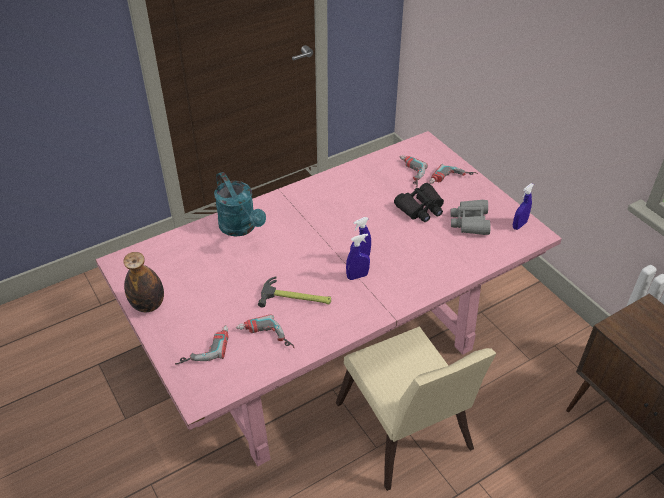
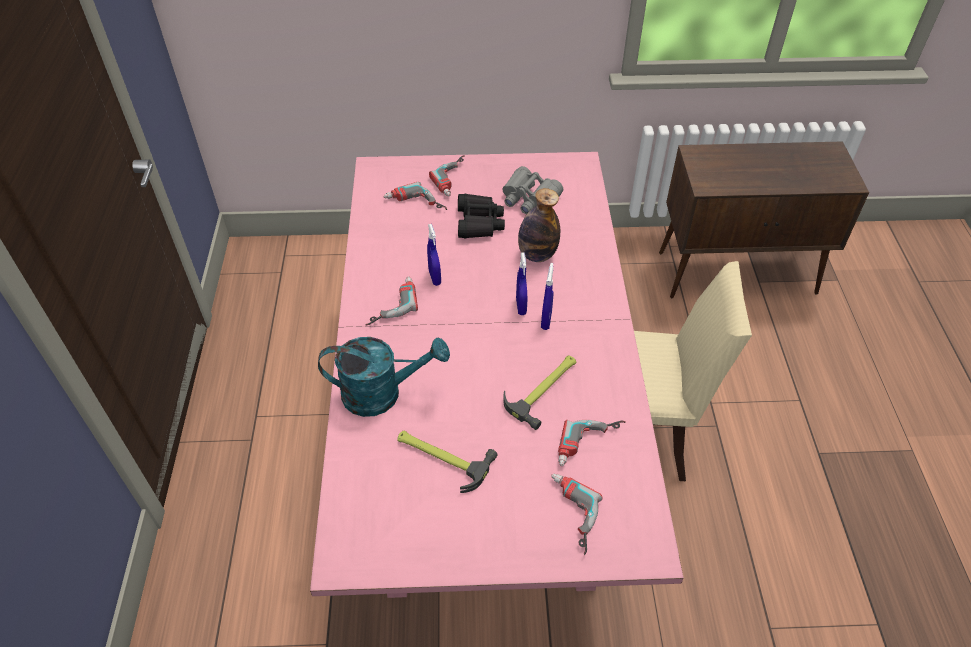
camera: 60 degrees left, 5 degrees up
bottle [123,252,164,312] -> bottle moved to [518,188,560,262]
blue spray bottle [513,183,534,230] -> blue spray bottle moved to [427,224,441,286]
none -> power drill [366,276,418,325]
none -> hammer [397,431,498,493]

